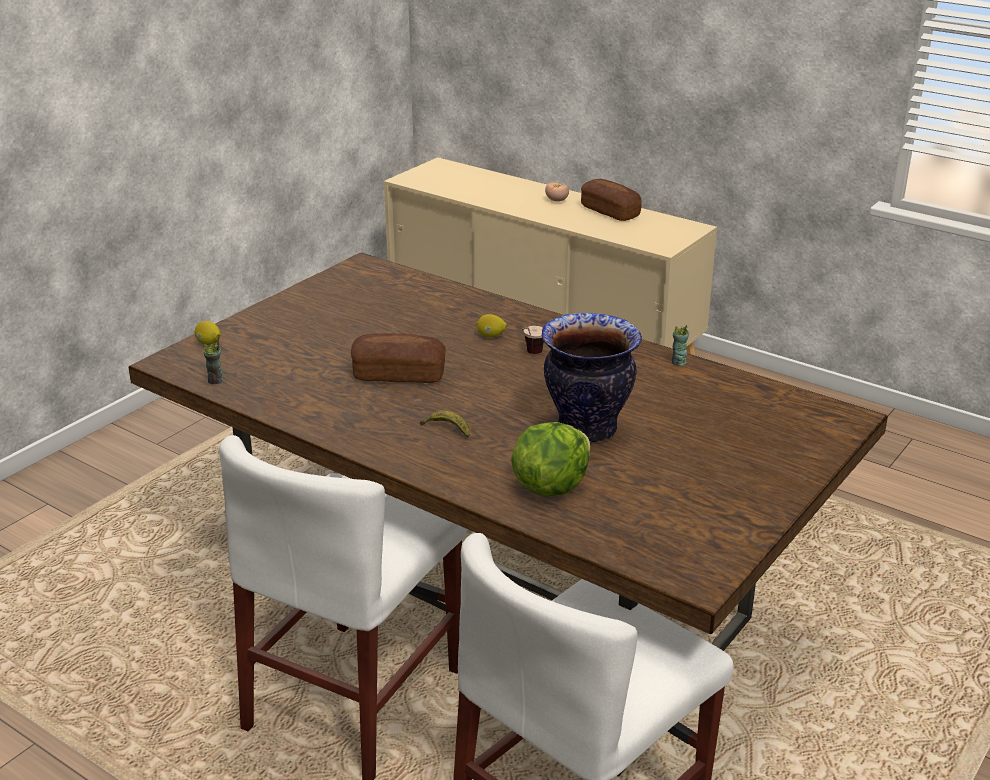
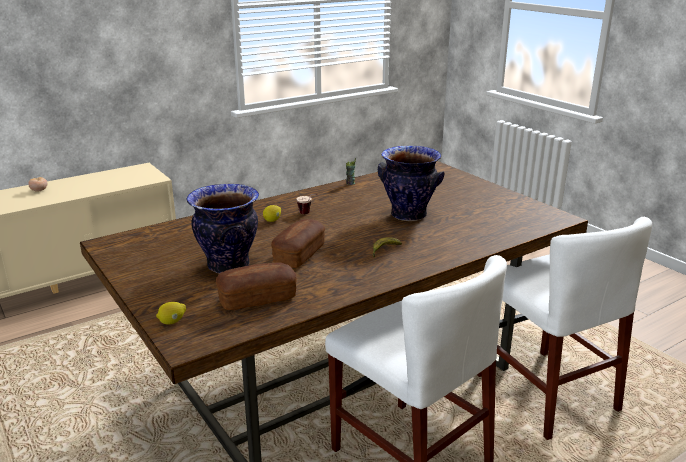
camera: 70 degrees left, 5 degrees down
cup [204,337,223,384] -> none
lettuce [511,422,590,496] -> none
bread [581,179,642,221] -> bread moved to [216,262,297,310]
none -> vase [187,184,259,274]

